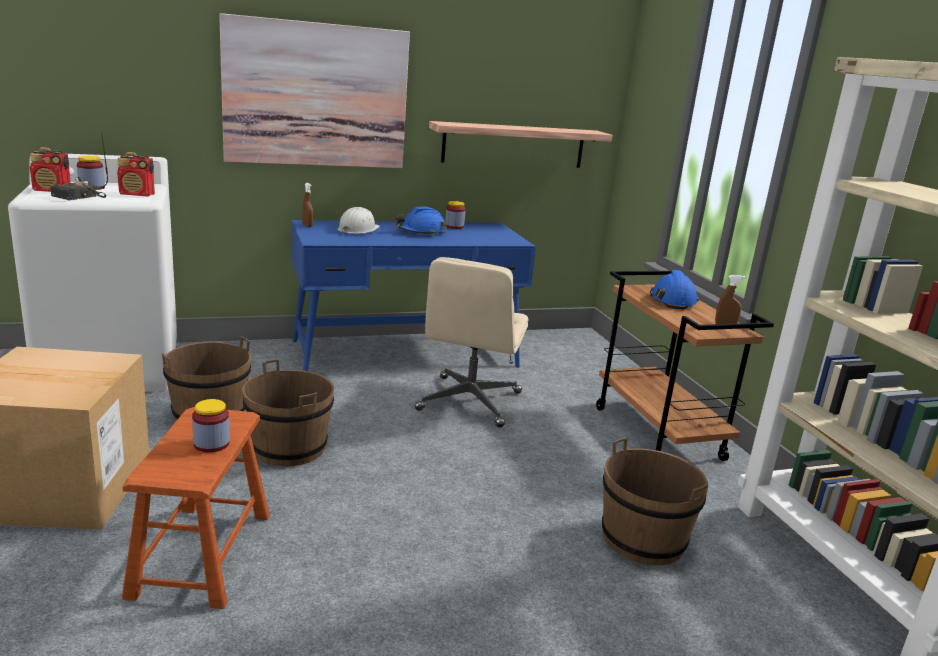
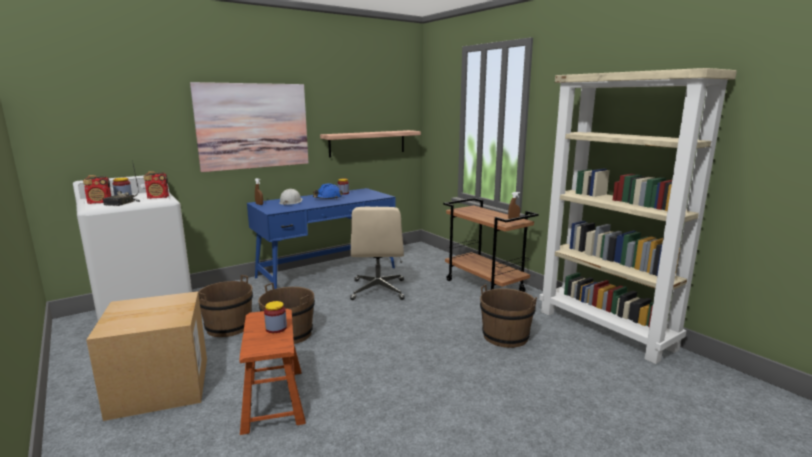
camera: 15 degrees left, 5 degrees down
blue hard hat [650,270,699,310] -> none

